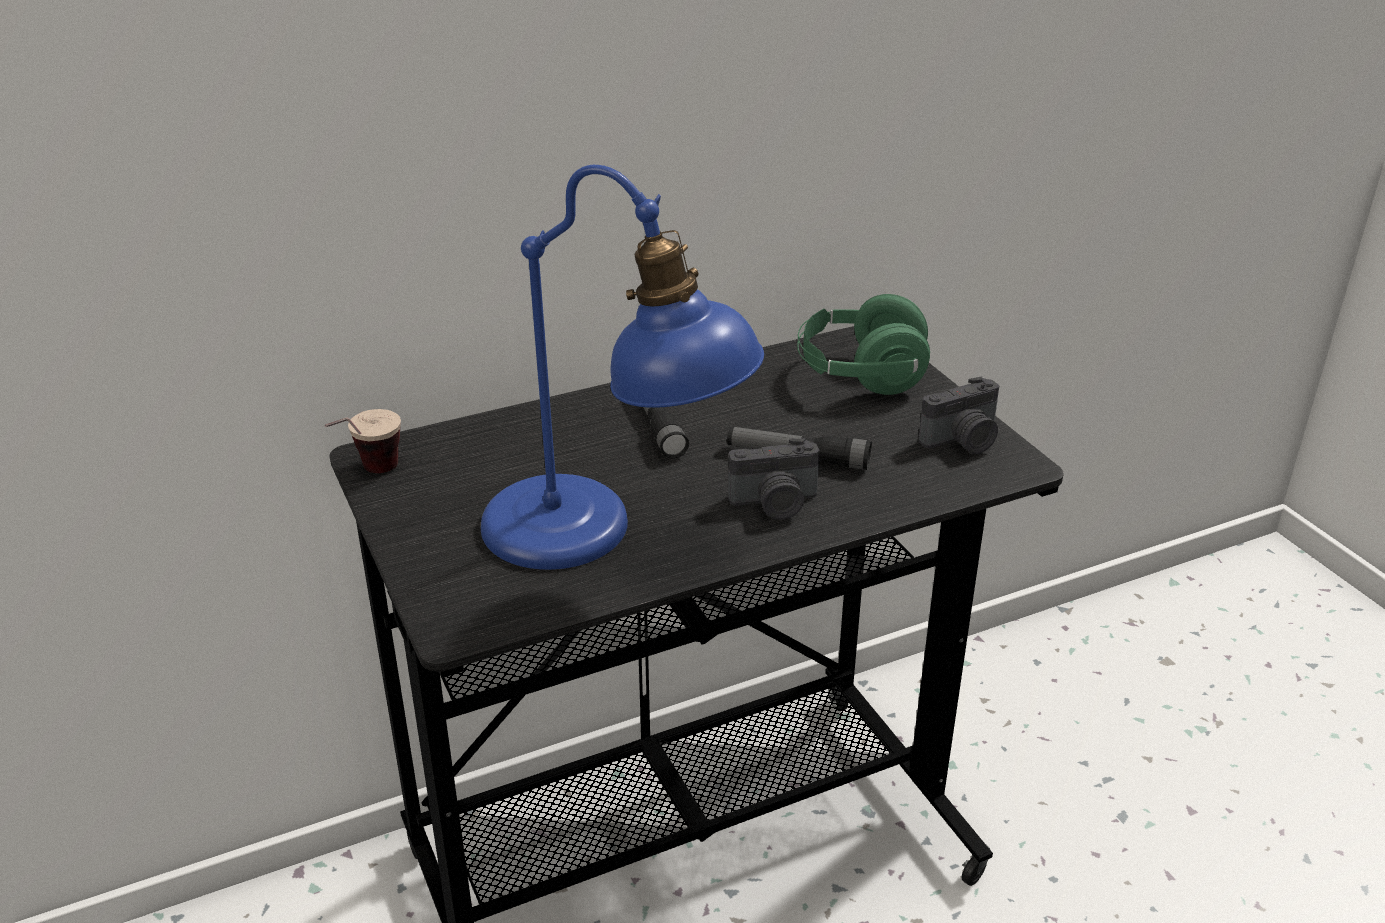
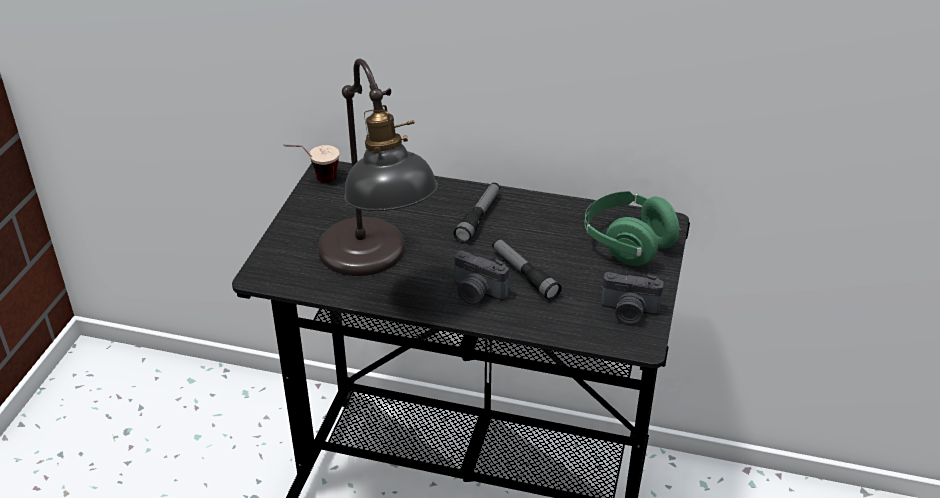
camera: 40 degrees right, 5 degrees up
blue table lamp [481,165,764,570] -> grey table lamp [318,58,438,276]

